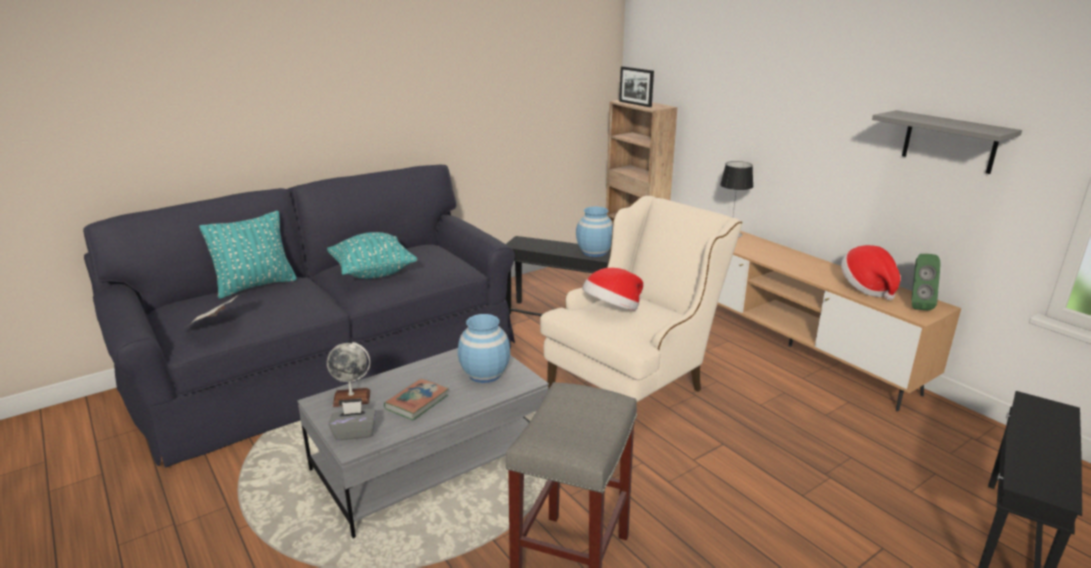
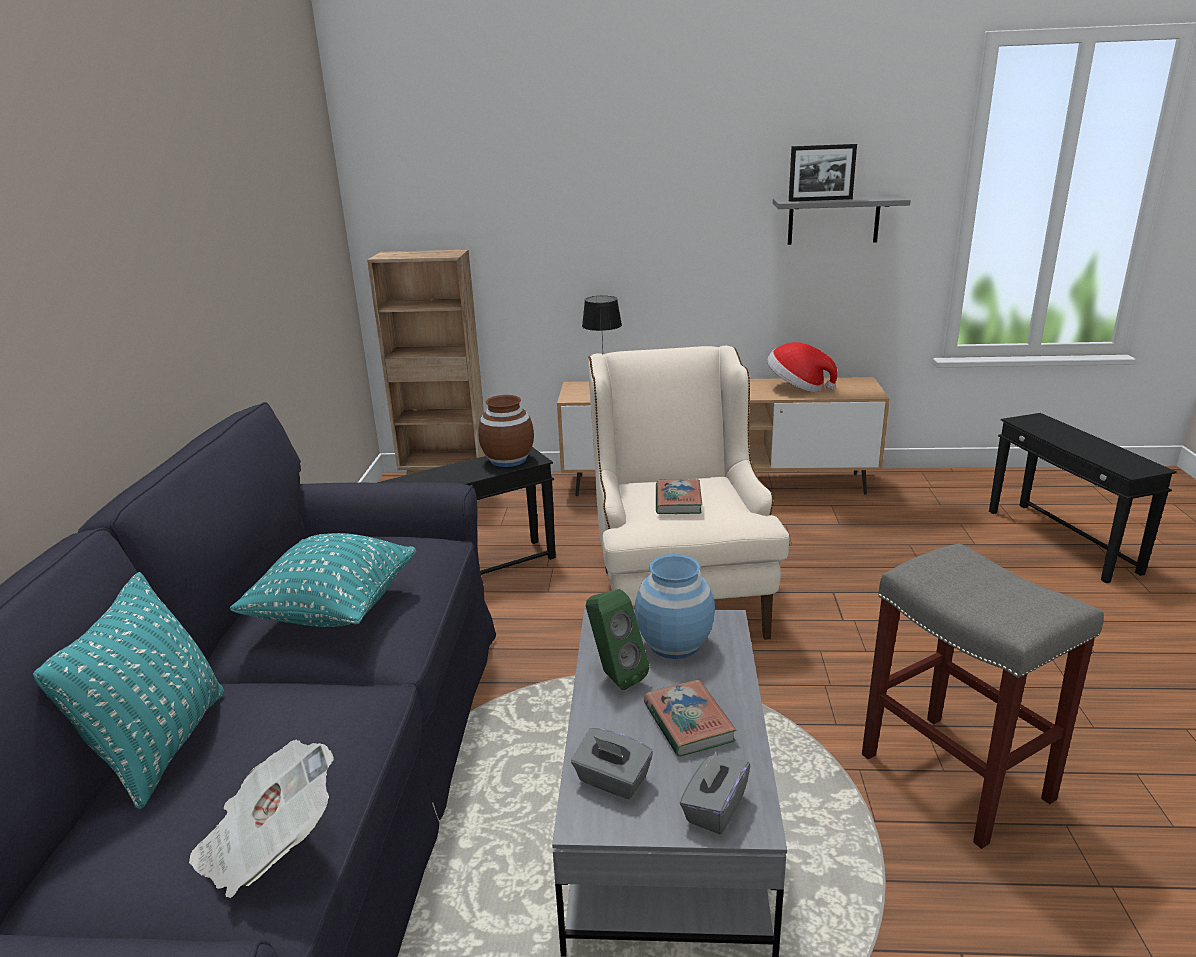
camera: 50 degrees left, 0 degrees up
globe [327,342,370,407] -> grey tissue box [571,728,653,799]
blue vase [576,207,613,257] -> brown vase [478,395,534,467]
hat [582,268,643,310] -> book [656,479,702,514]
picture frame [619,66,654,107] -> picture frame moved to [789,144,857,202]
green speaker [912,254,941,311] -> green speaker moved to [586,589,649,690]

